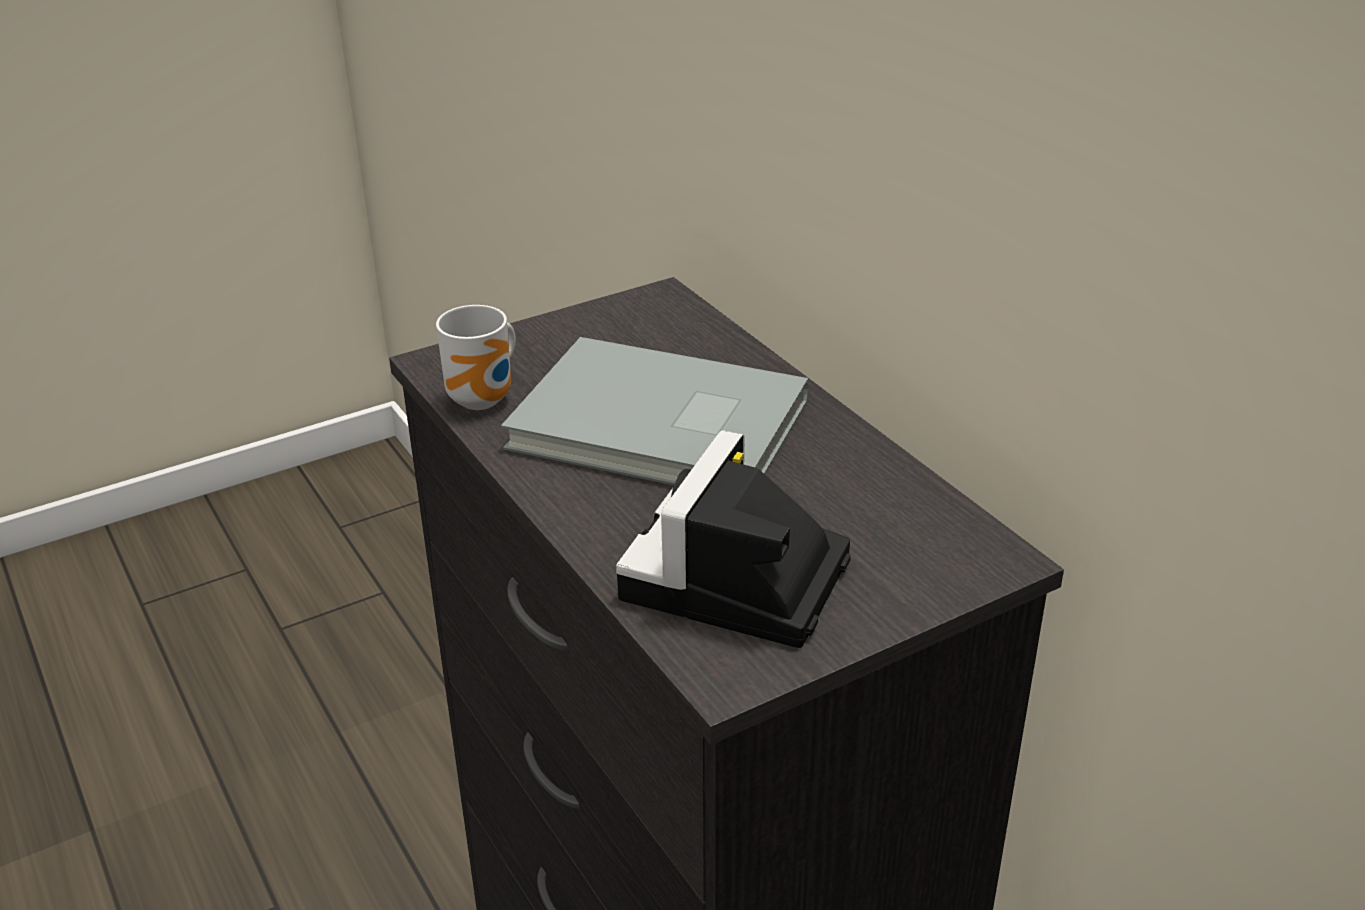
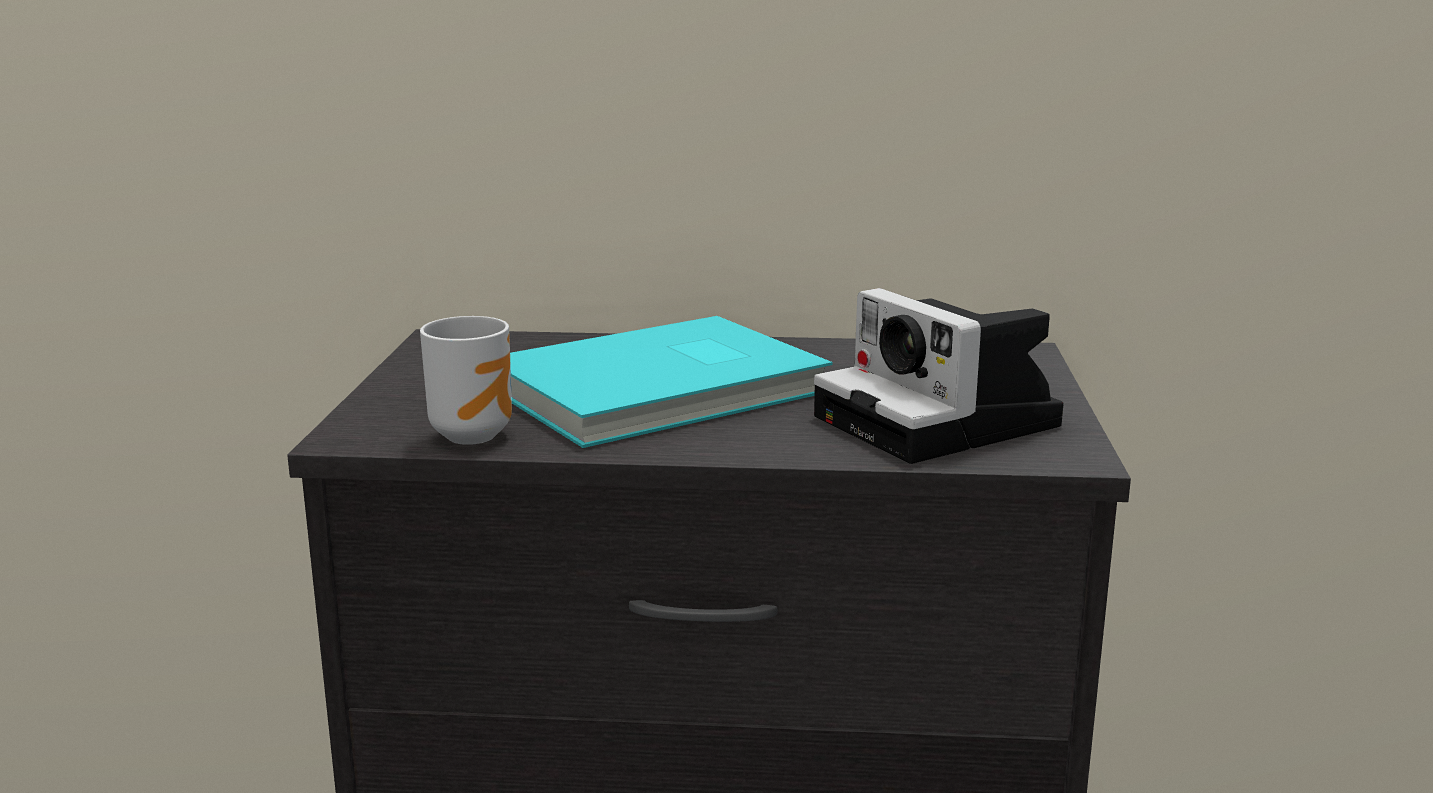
camera: 55 degrees left, 15 degrees down
grey book [501,337,809,485] -> turquoise book [510,316,832,448]

